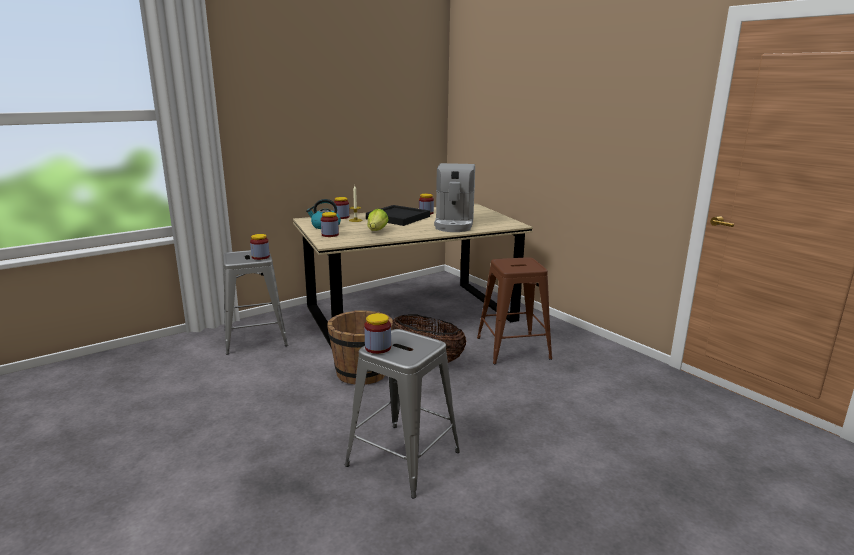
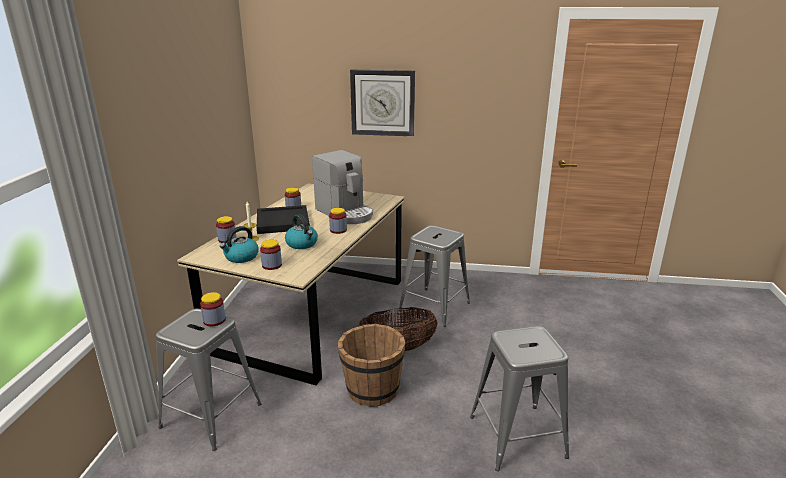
camera: 45 degrees left, 5 degrees up
jar [364,313,391,354] -> jar moved to [329,208,347,234]
lettuce [367,209,389,231] -> kettle [285,214,318,249]
brown stool [477,257,552,364] -> grey stool [399,225,470,327]
none -> wall clock [350,70,415,136]

